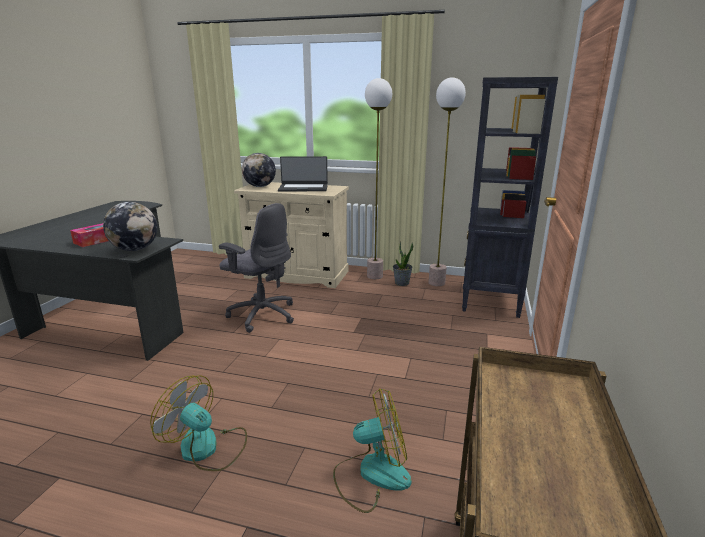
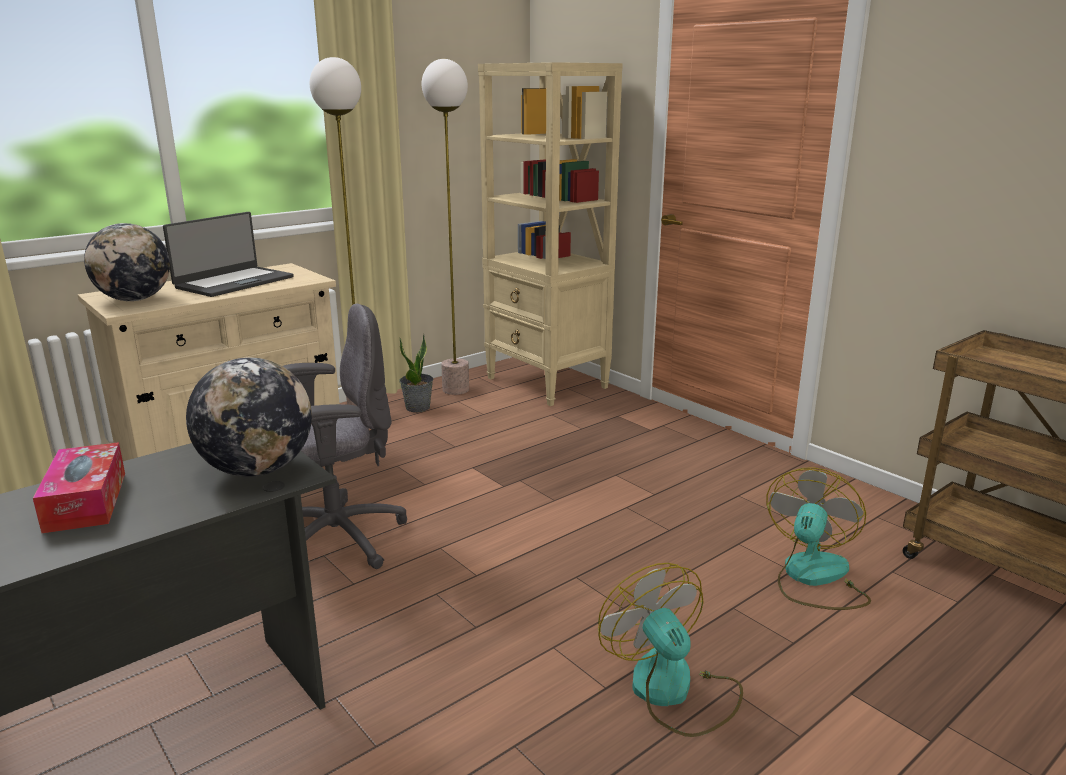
camera: 55 degrees left, 0 degrees up
fan [150,375,247,471] -> fan turned 90 degrees clockwise [598,563,743,737]
black bookcase [462,77,558,318] -> beige bookcase [478,62,623,406]

